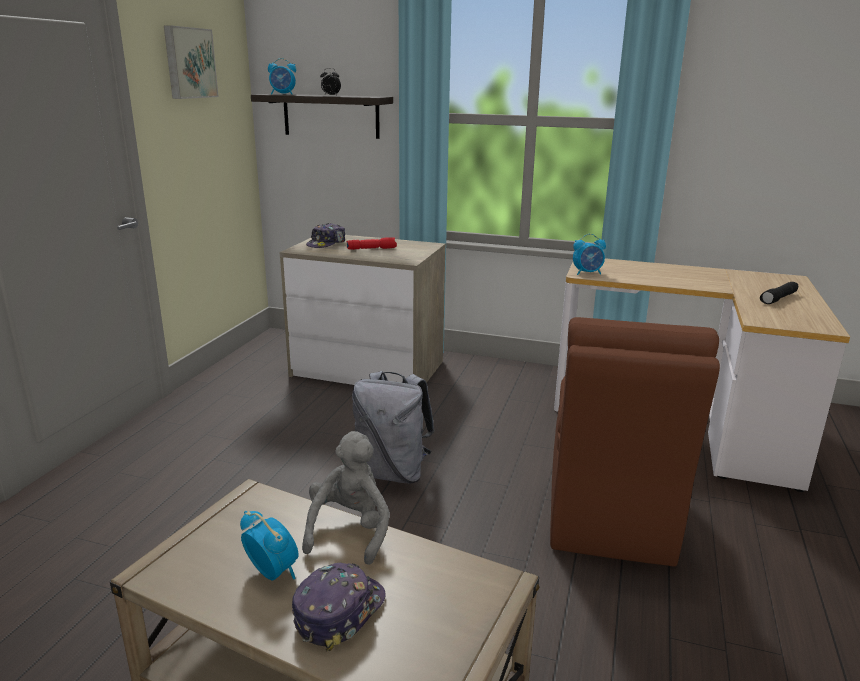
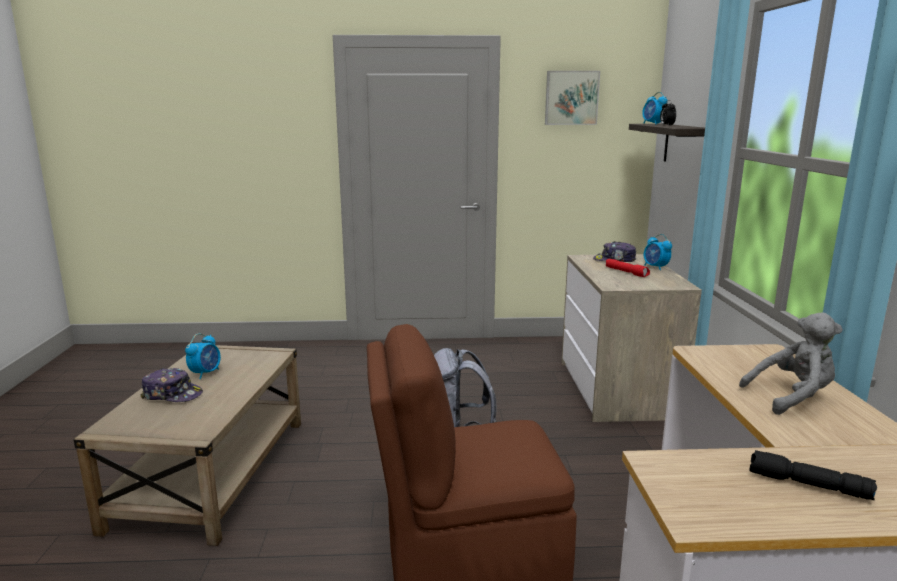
camera: 70 degrees right, 5 degrees down
grey plush toy [302,431,390,565] -> grey plush toy moved to [739,312,843,415]
alarm clock [573,234,606,275] -> alarm clock moved to [644,234,672,270]

